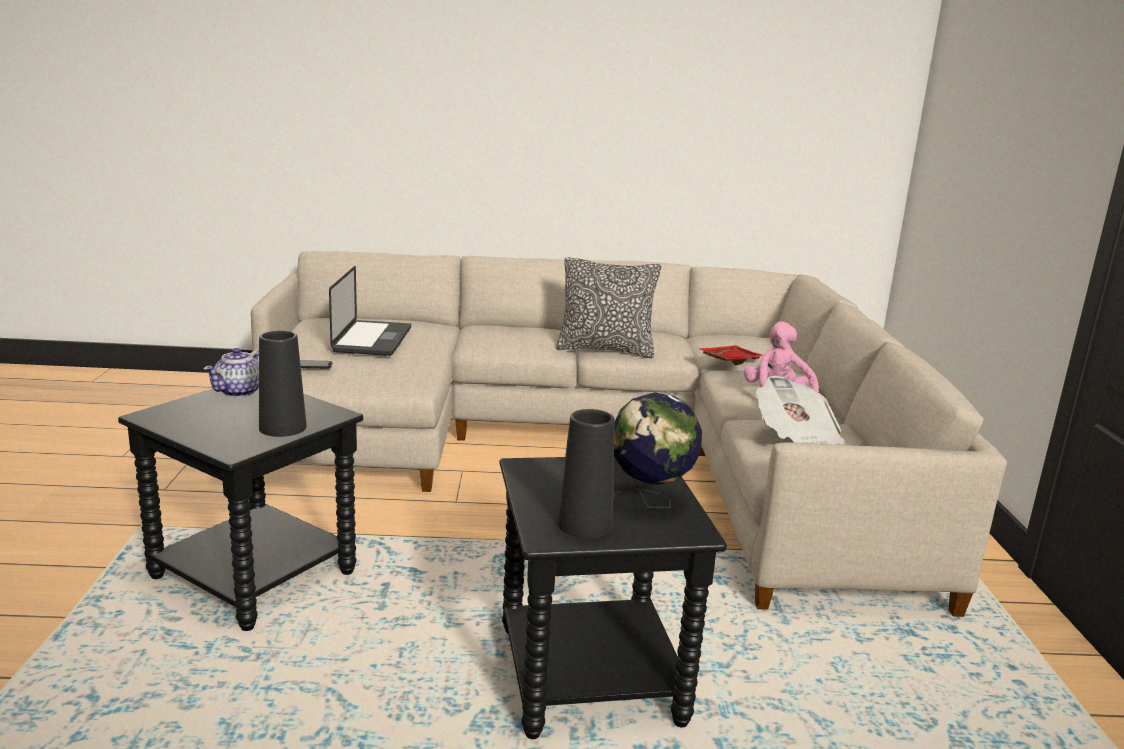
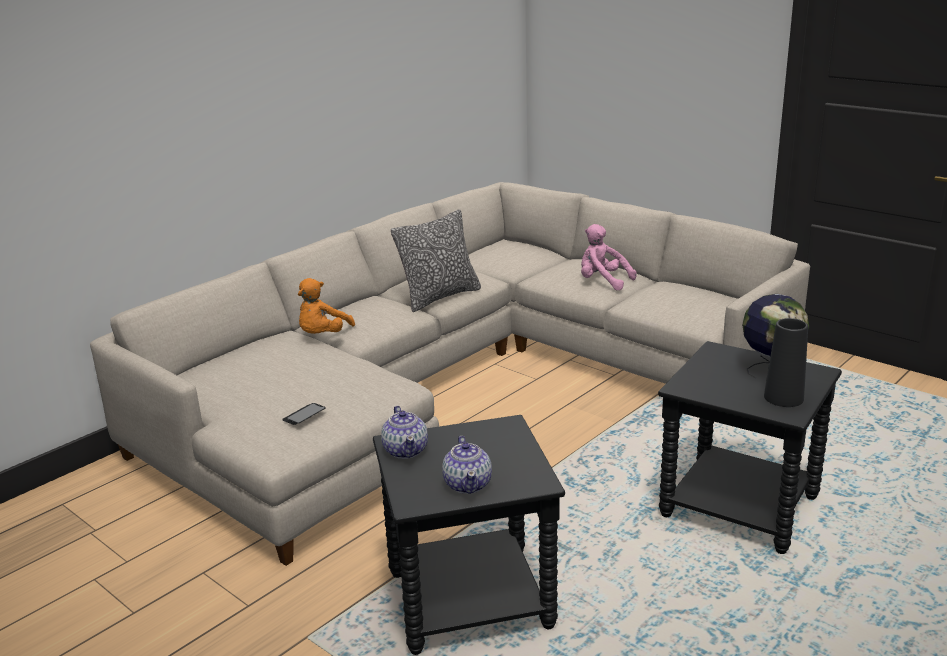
camera: 45 degrees left, 5 degrees up
black vase [259,330,307,437] -> none
laptop [329,266,411,356] -> none
red tray [697,345,763,365] -> none
newspaper [756,376,845,445] -> none
none -> orange plush toy [298,278,355,334]
none -> teapot [442,436,492,494]

